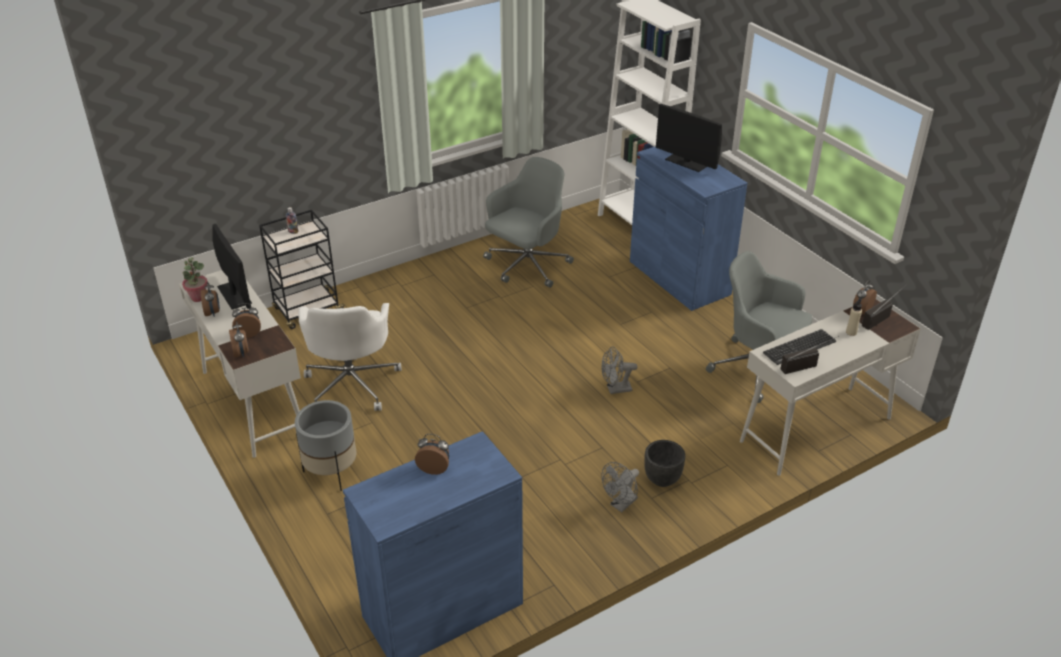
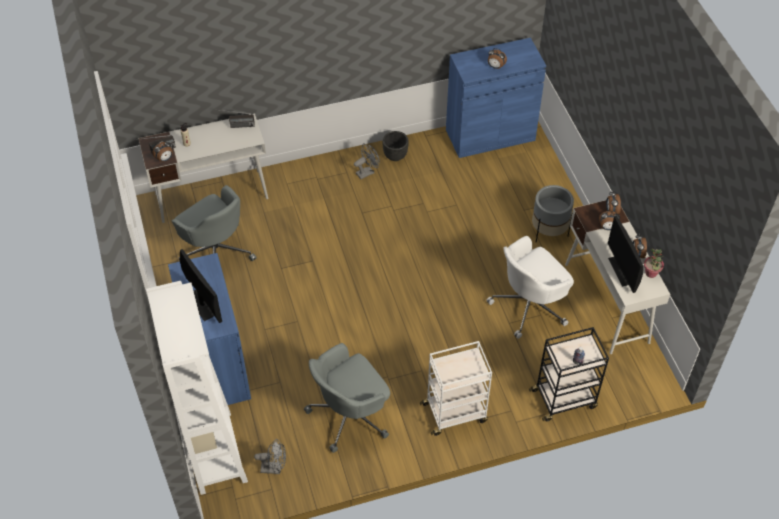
camera: 165 degrees left, 15 degrees up
white office chair [299,303,401,411] -> white office chair turned 135 degrees counterclockwise [486,236,574,339]
grey fan [602,346,638,394] -> grey fan moved to [254,439,286,474]
black planter [644,440,685,487] -> black planter moved to [383,131,408,161]
keyboard [763,329,836,365] -> none
none -> white cart [420,341,492,436]

